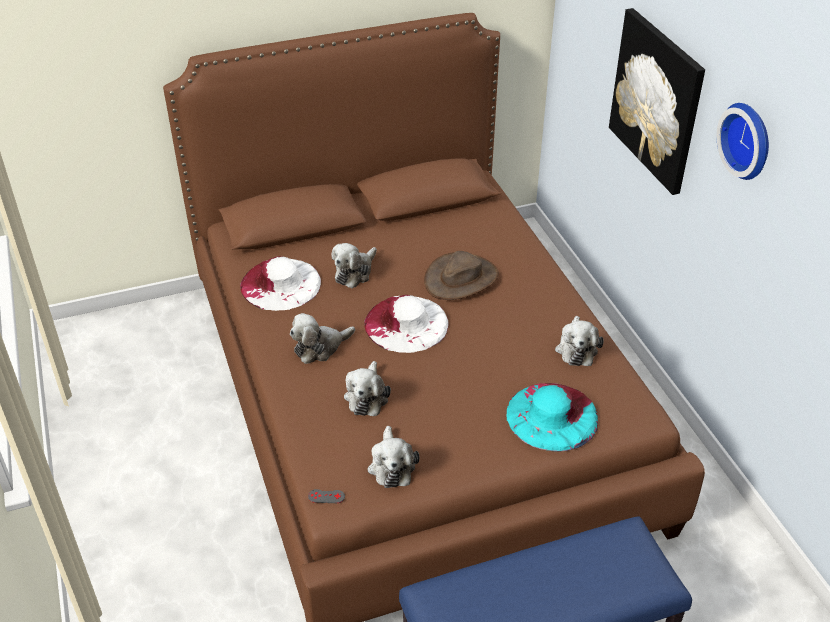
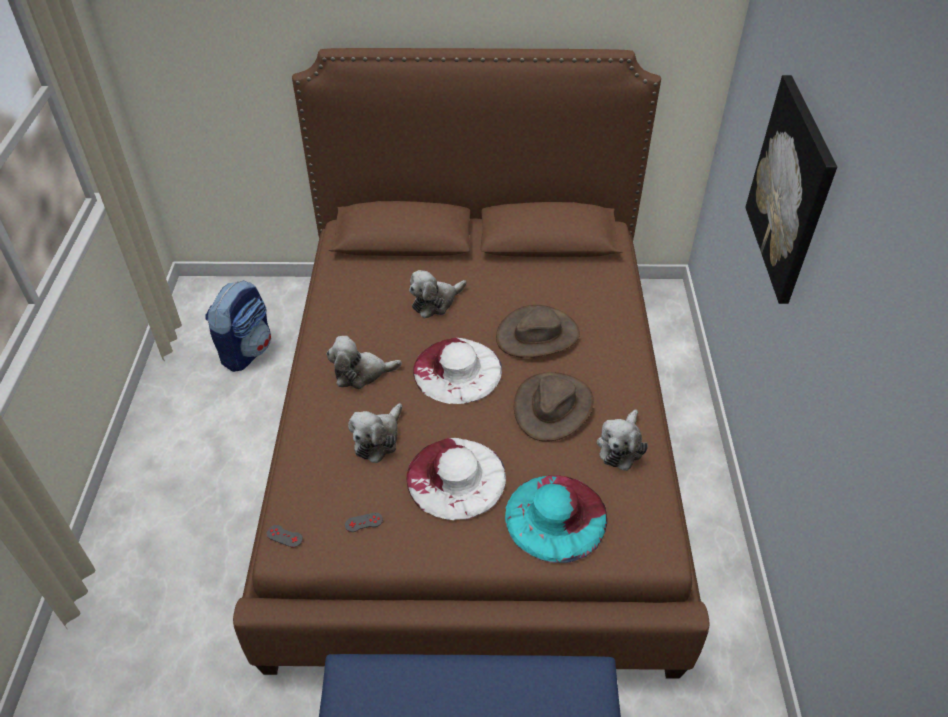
camera: 20 degrees right, 5 degrees up
white hat [240,256,321,311] -> white hat moved to [406,438,506,520]
plush toy [368,426,420,488] -> grey game controller [345,512,383,532]
wall clock [717,103,769,180] -> none
none -> backpack [206,280,271,372]
none -> brown hat [514,372,594,442]

